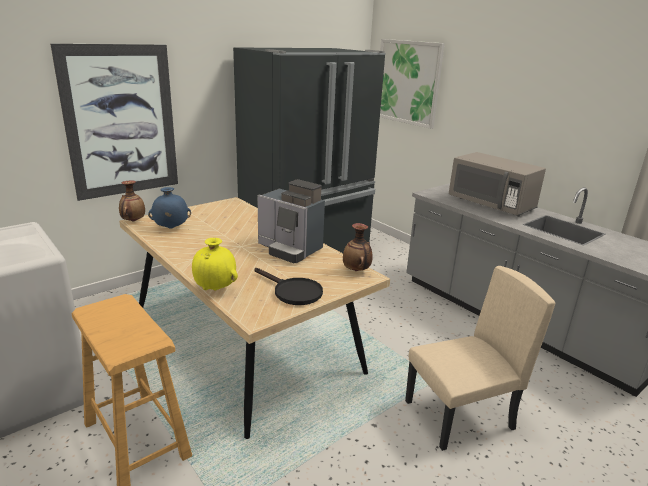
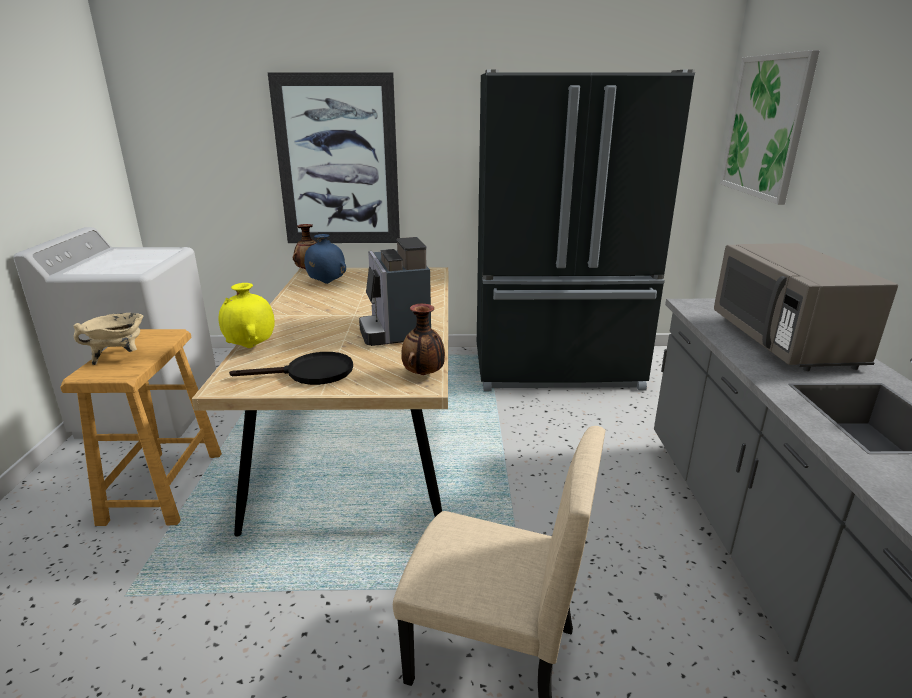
camera: 40 degrees right, 0 degrees up
black frying pan [255,268,323,305] -> black frying pan turned 90 degrees counterclockwise [229,352,353,385]
none -> beige cooking pot [74,313,144,365]

